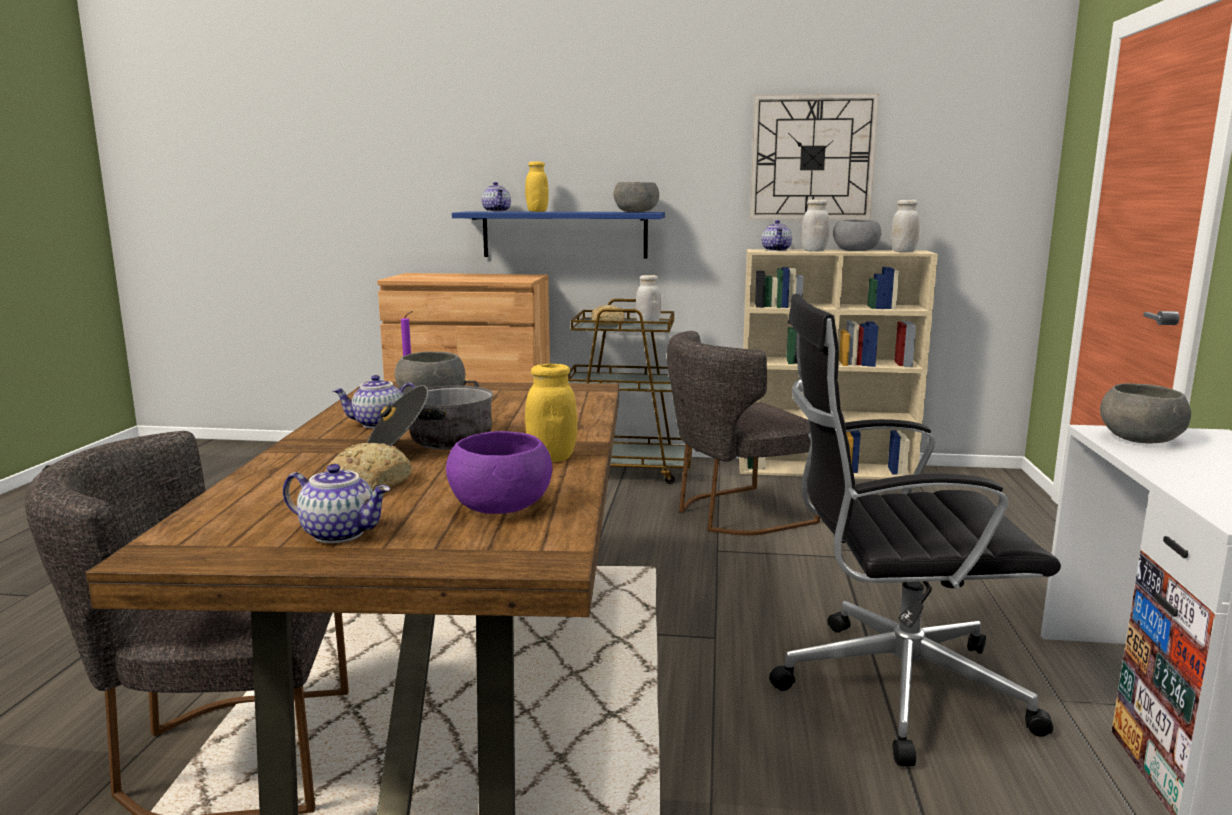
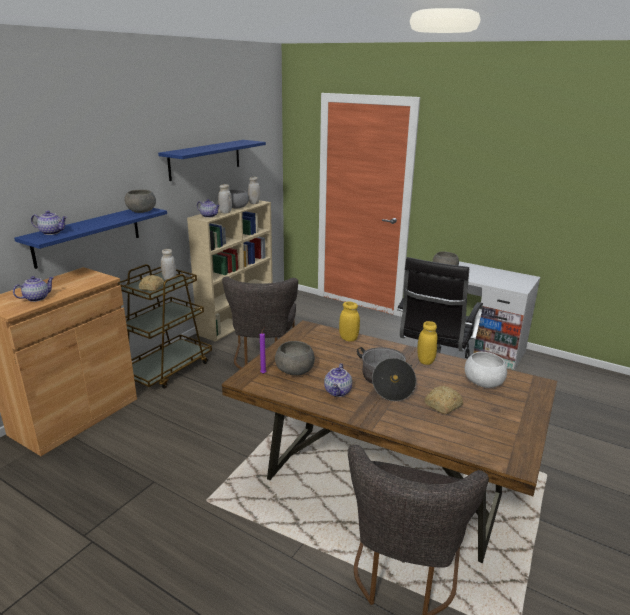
camera: 65 degrees left, 10 degrees up
teapot [283,464,390,543] -> teapot moved to [13,276,54,302]
purple bowl [446,431,553,514] -> white bowl [465,352,507,388]
yellow jar [525,161,549,212] -> yellow jar moved to [339,302,360,342]
wall clock [750,94,879,219] -> blue shelf [158,140,266,181]

